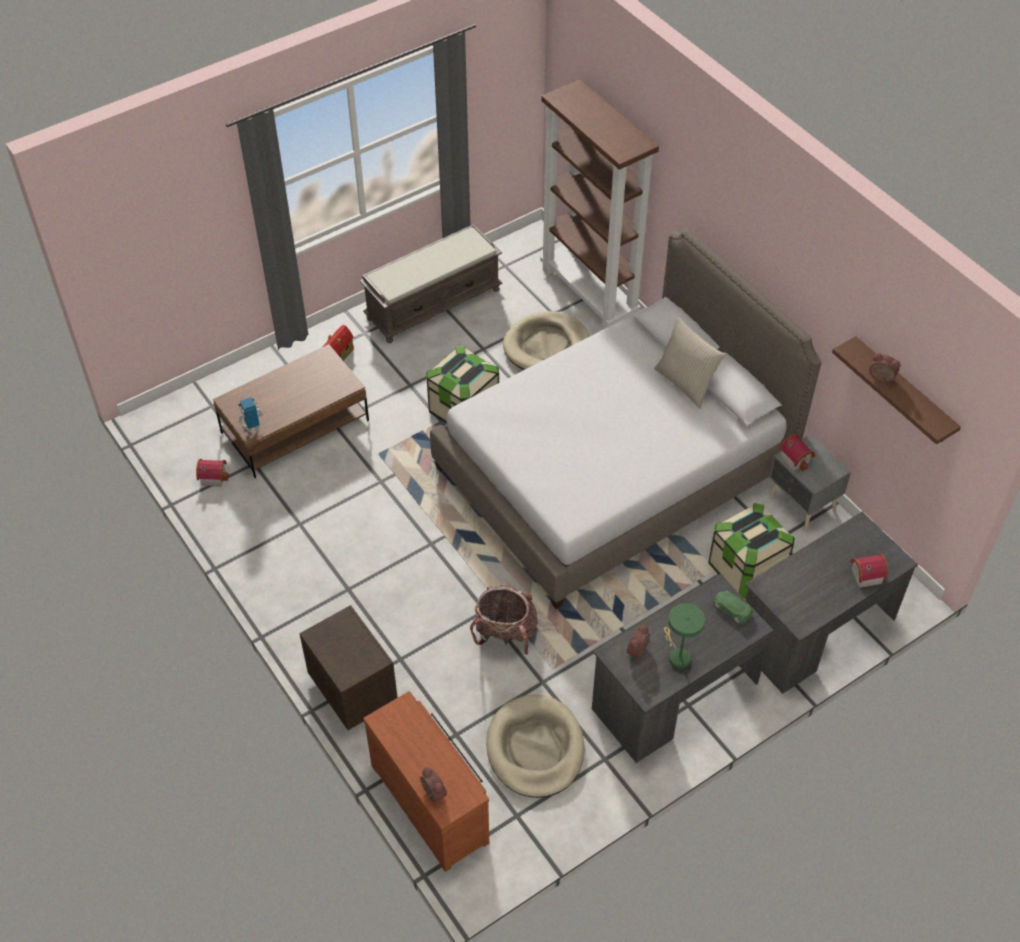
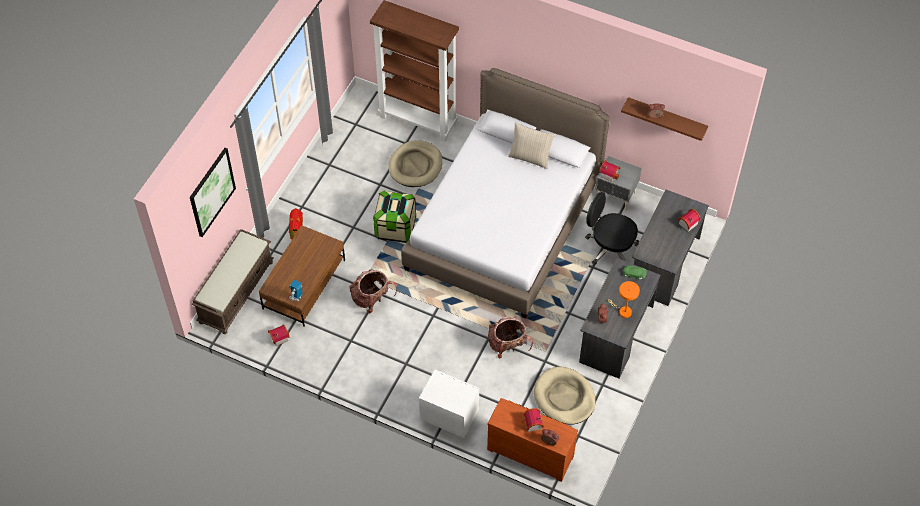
camera: 30 degrees left, 5 degrees up
brown nightstand [299,605,398,730] -> white nightstand [419,370,479,438]
brown bench [360,224,502,343] -> brown bench moved to [192,229,274,334]
green table lamp [664,603,705,668] -> orange table lamp [608,281,640,318]
storage box [708,503,794,599] -> black office chair [585,192,639,265]
none -> picture [190,148,236,237]
none -> backpack [349,269,398,313]
none -> toy house [521,408,544,432]

